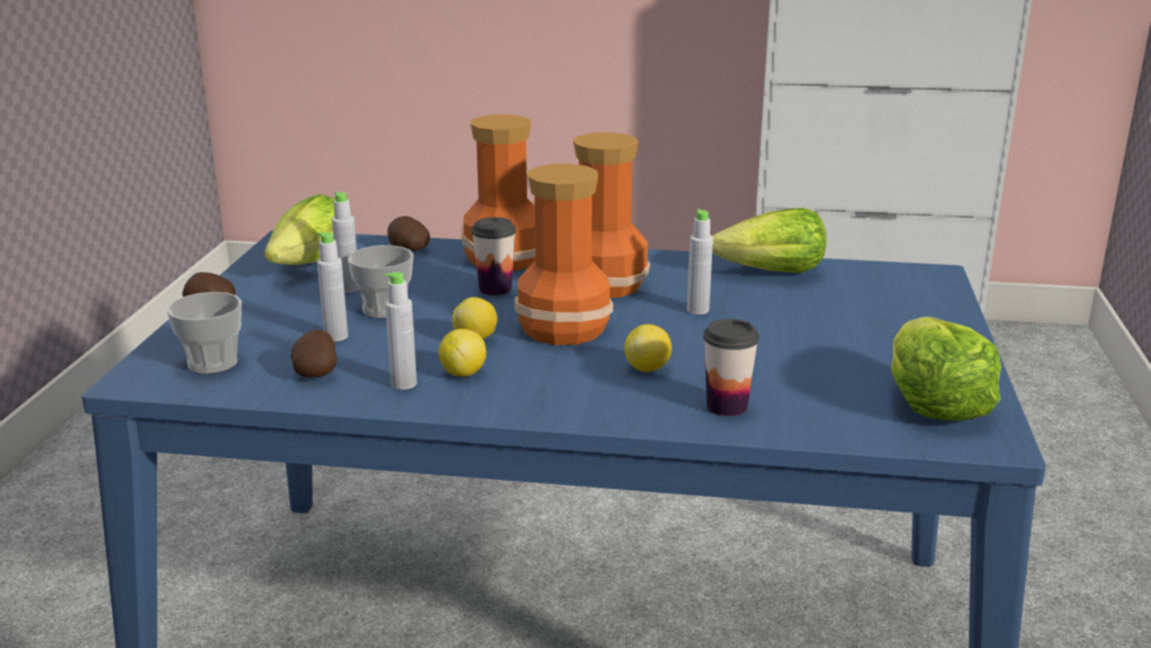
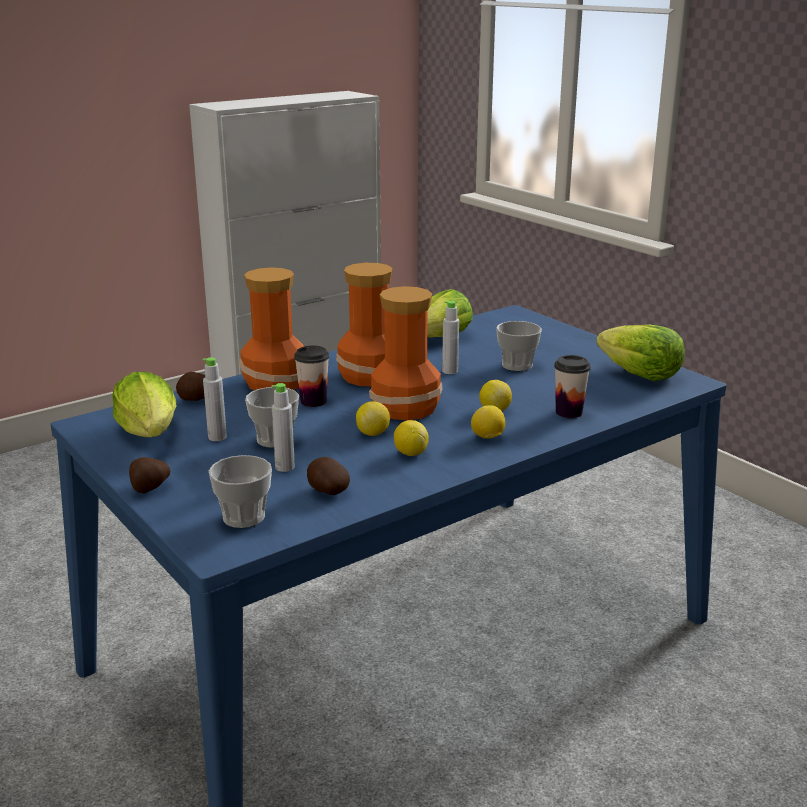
camera: 45 degrees left, 0 degrees up
grey bottle [385,272,417,390] -> none
none -> lemon [471,405,505,439]
none -> cup [496,321,542,371]

